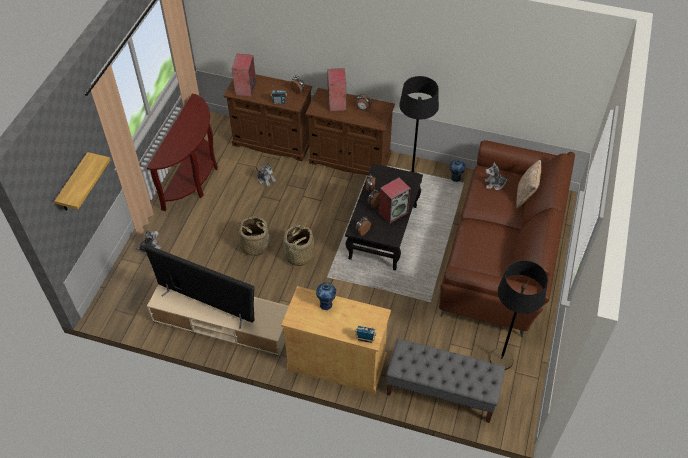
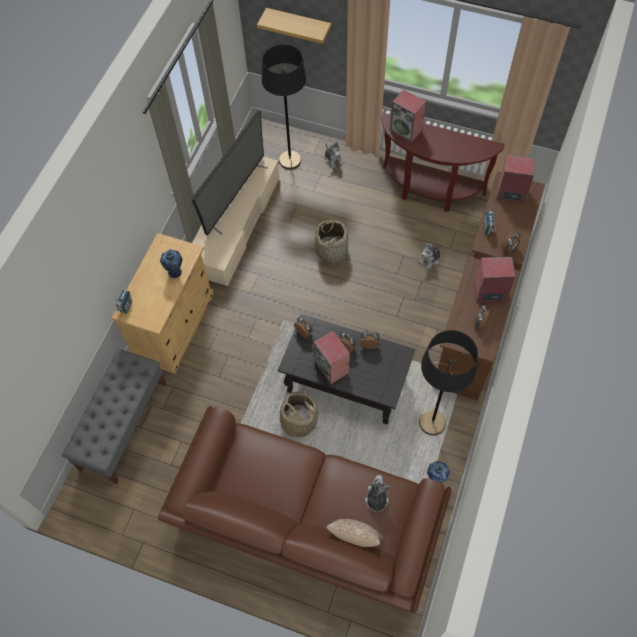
camera: 95 degrees right, 10 degrees up
basket [283,225,314,267] -> basket moved to [275,392,319,437]
black floor lamp [489,260,548,370] -> black floor lamp moved to [262,44,306,170]
none -> speaker [390,89,426,143]

